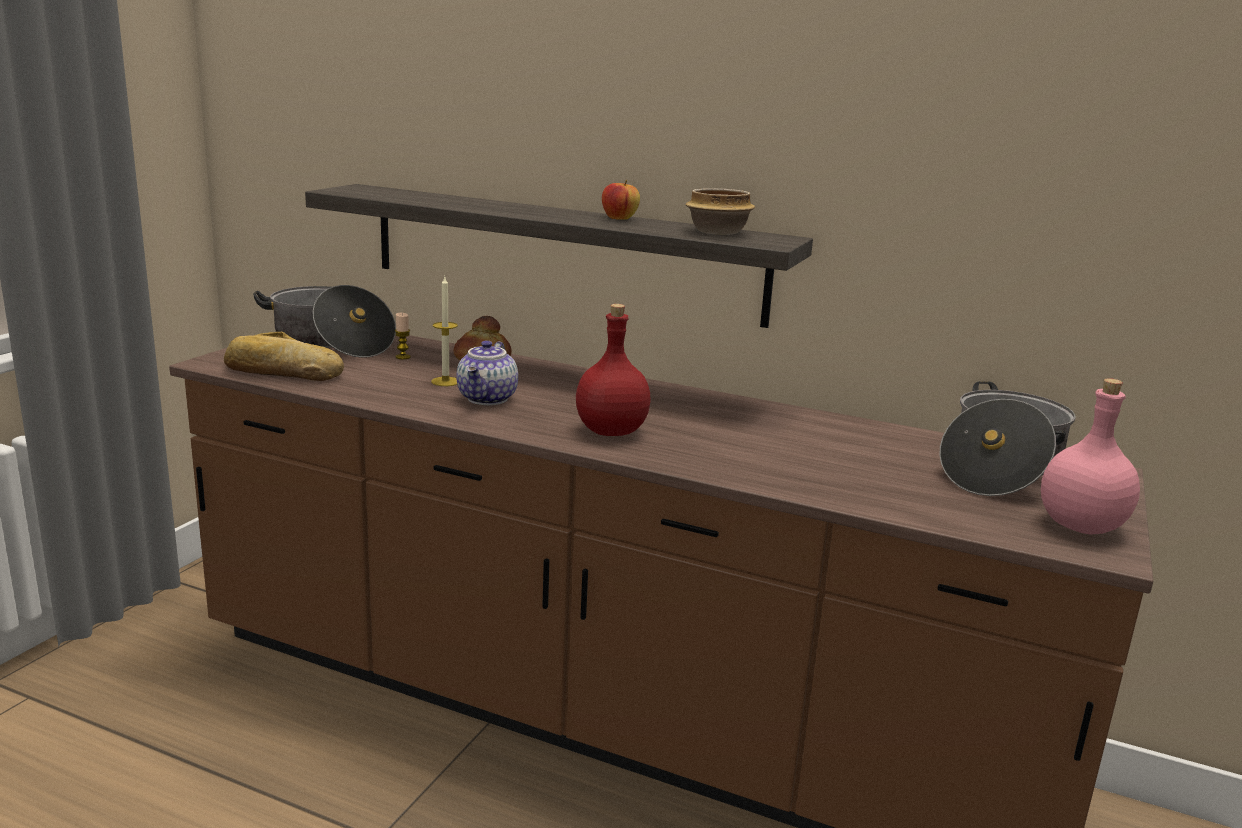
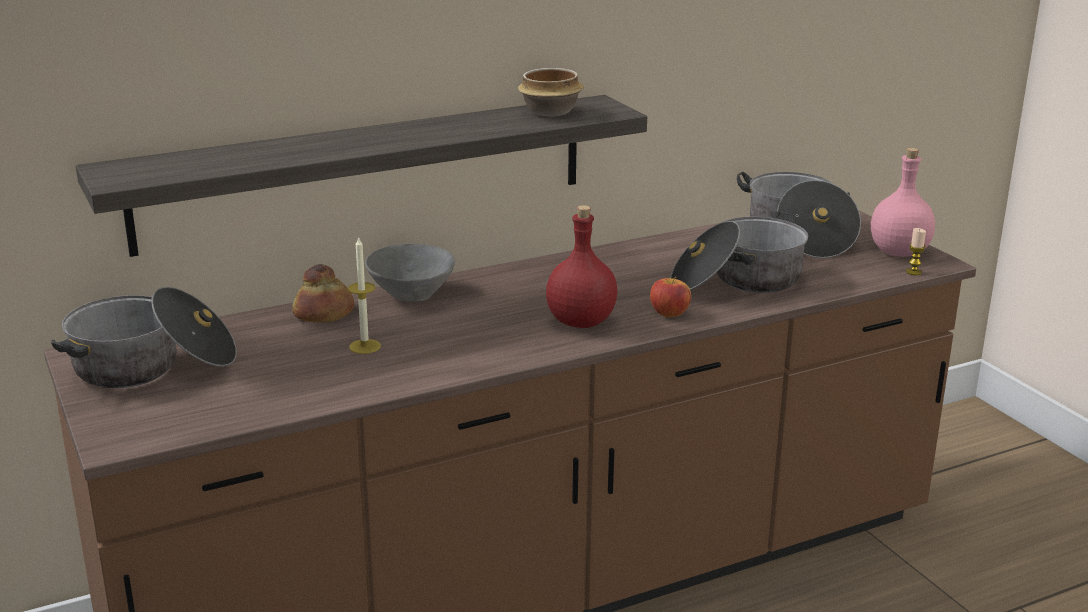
camera: 50 degrees left, 5 degrees up
bread [224,332,344,381] -> none
candle [395,313,411,359] -> candle moved to [906,228,926,275]
teapot [456,340,518,405] -> none
apple [602,180,640,220] -> apple moved to [650,276,691,317]
none -> grey bowl [365,244,455,302]
none -> cooking pot [670,211,808,293]

